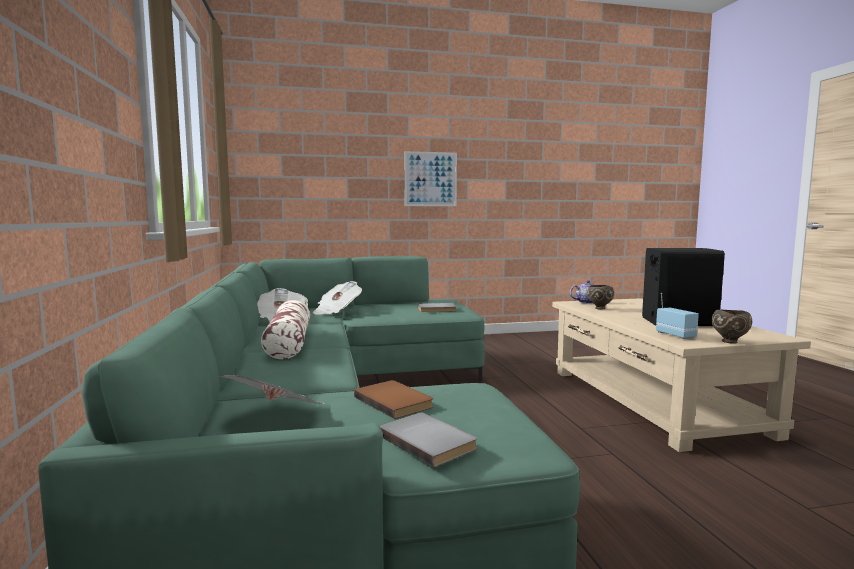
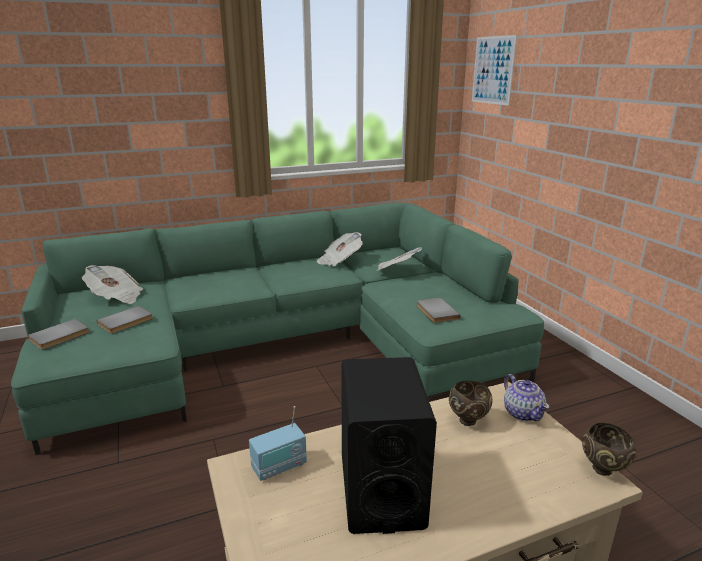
camera: 80 degrees right, 15 degrees up
pillow [261,300,310,359] -> none
brown book [354,380,433,419] -> grey book [96,306,153,334]
picture [405,151,457,206] -> picture moved to [472,35,517,106]
brown bowl [712,309,752,344] -> brown bowl moved to [582,423,636,476]

